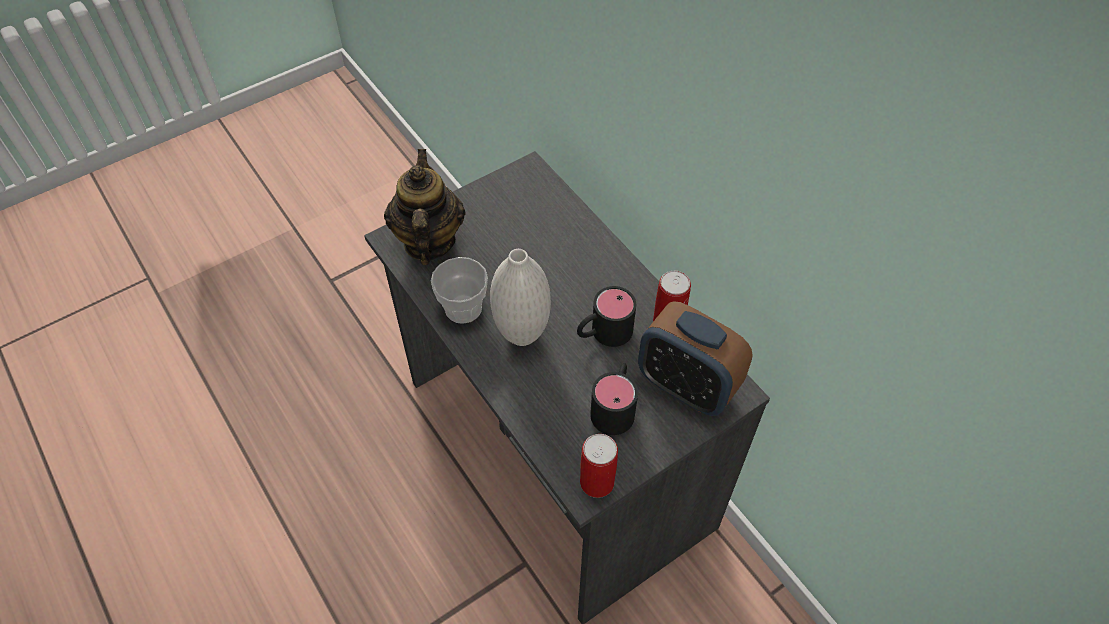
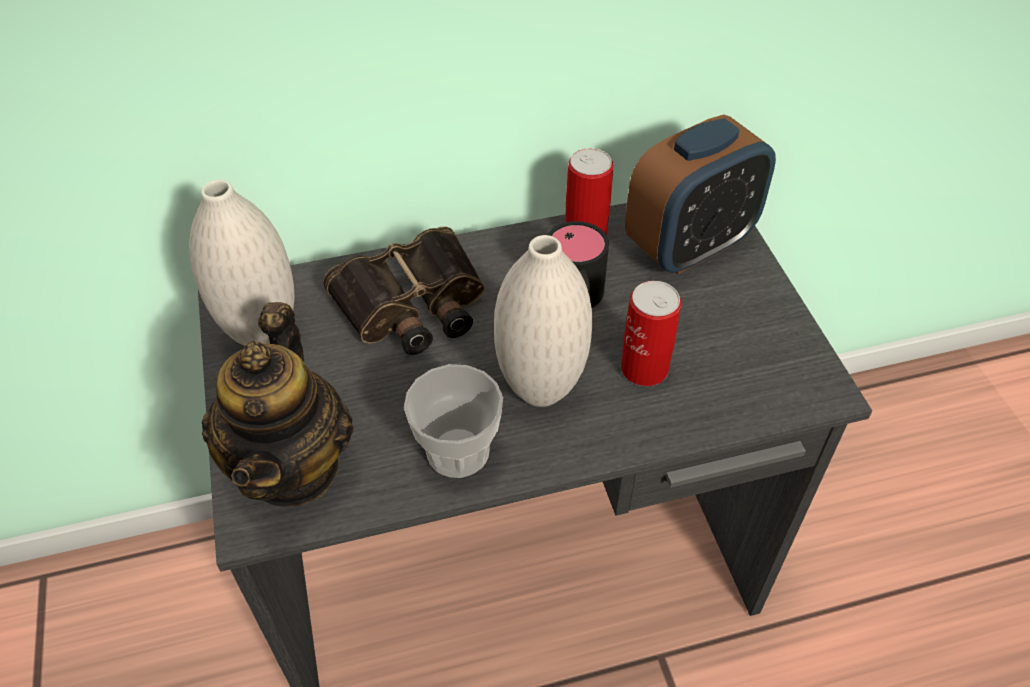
camera: 70 degrees left, 5 degrees down
teapot [384,149,466,265] -> teapot turned 105 degrees counterclockwise [201,302,353,507]
can [580,434,618,498] -> can moved to [621,281,681,386]
black mug [590,363,638,435] -> none
none -> white vase [189,179,294,346]
none -> binoculars [323,227,485,355]

